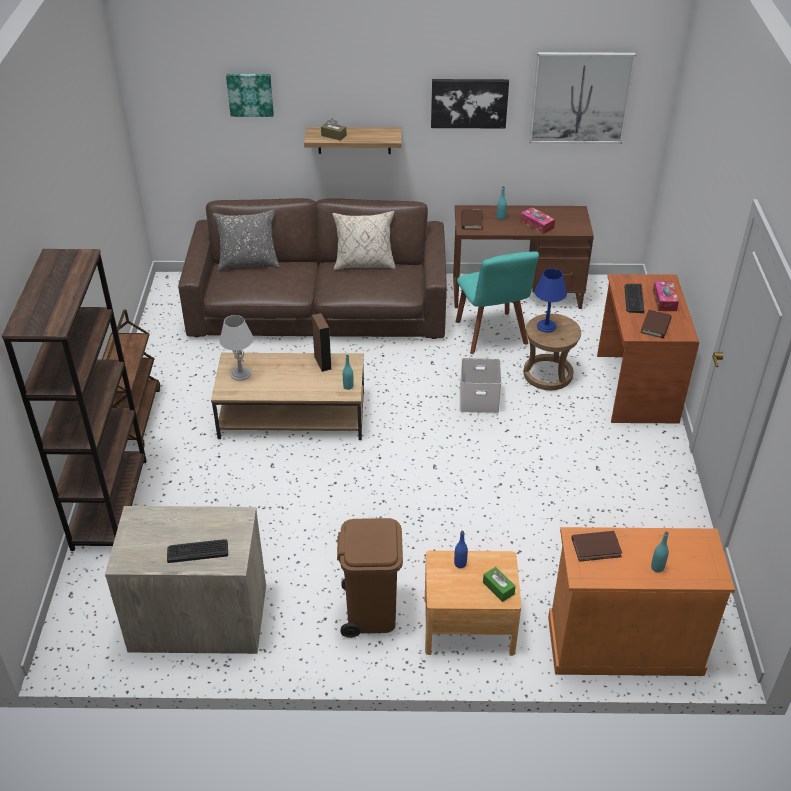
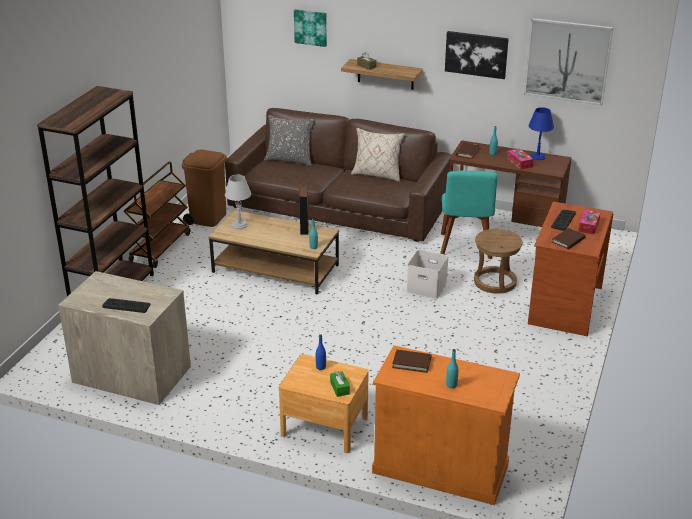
camera: 20 degrees right, 10 degrees down
brown trash can [337,518,403,638] -> brown trash can moved to [182,150,227,227]
blue table lamp [535,268,567,333] -> blue table lamp moved to [529,107,554,160]

